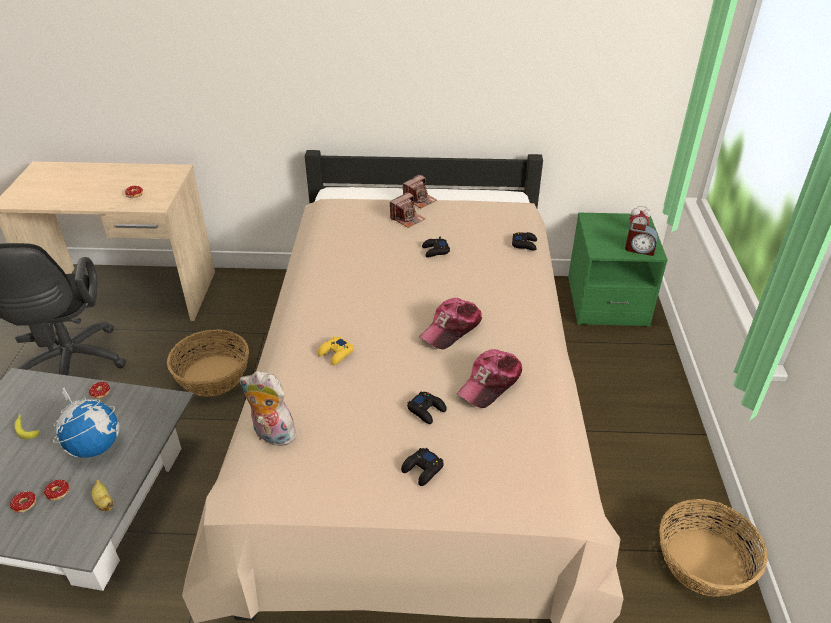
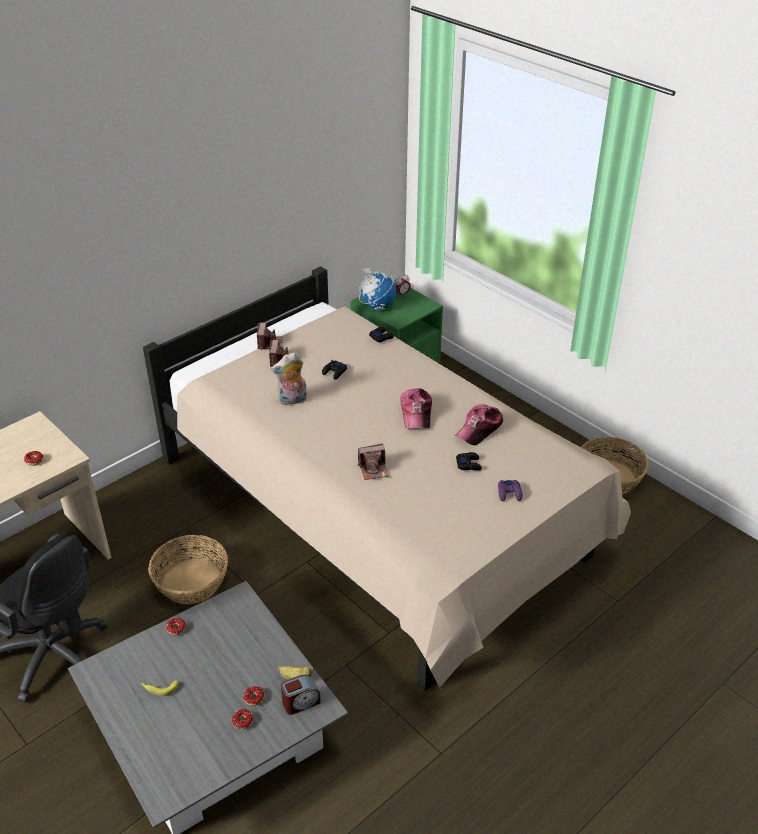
camera: 45 degrees left, 0 degrees up
globe [53,388,120,458] -> globe moved to [359,268,396,310]
plush toy [239,371,298,446] -> plush toy moved to [271,352,307,406]
yellow game controller [318,336,353,365] -> camera [358,444,388,480]
black game controller [401,448,444,486] -> purple game controller [498,480,523,501]
cap [457,349,522,408] -> cap turned 45 degrees clockwise [455,404,503,445]
alarm clock [625,223,658,256] -> alarm clock moved to [281,675,321,715]

